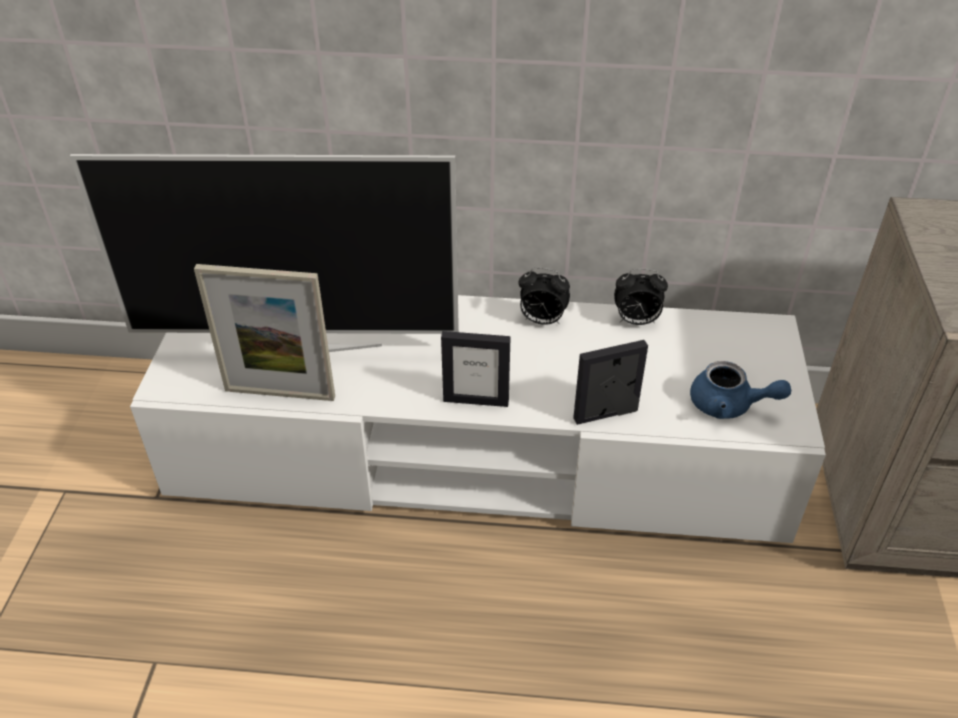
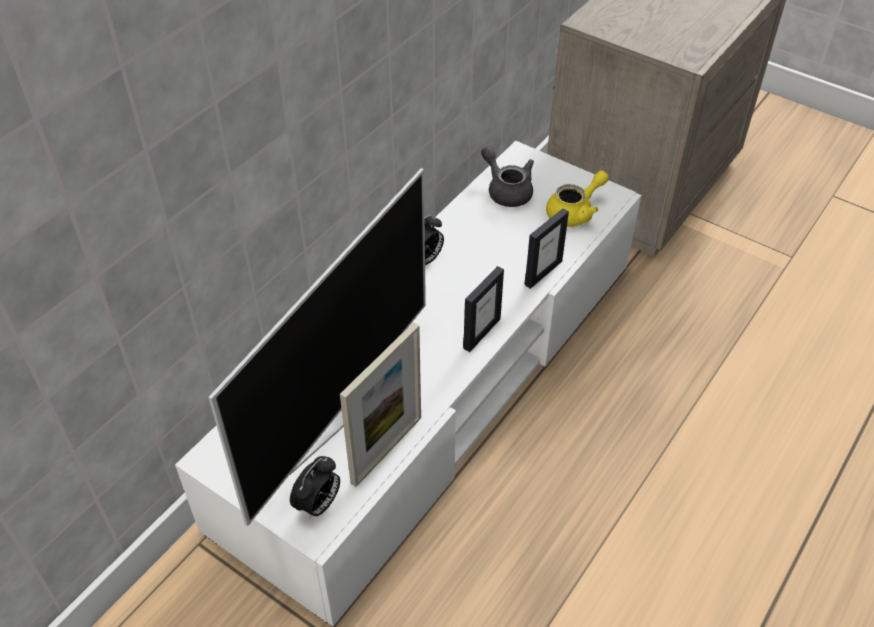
camera: 60 degrees left, 5 degrees up
picture frame [573,340,648,425] -> picture frame turned 150 degrees counterclockwise [525,208,569,289]
alarm clock [614,269,668,325] -> alarm clock moved to [290,456,340,519]
blue teapot [690,361,791,419] -> yellow teapot [546,170,609,227]
none -> grey teapot [481,146,534,207]

